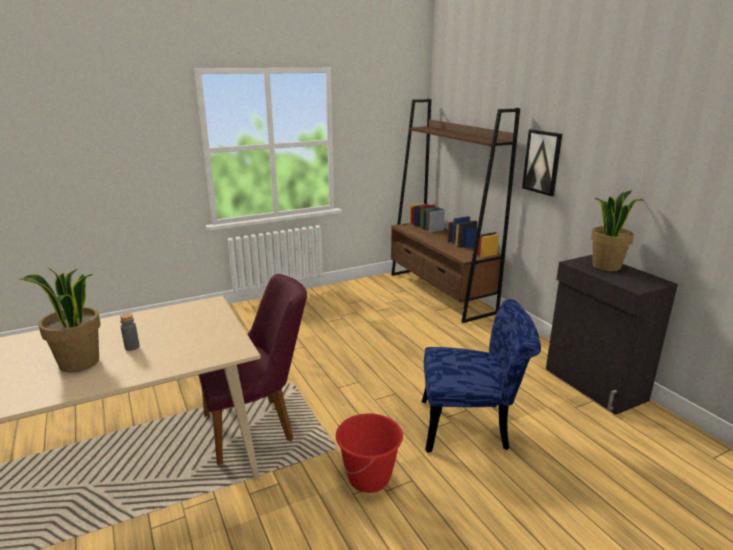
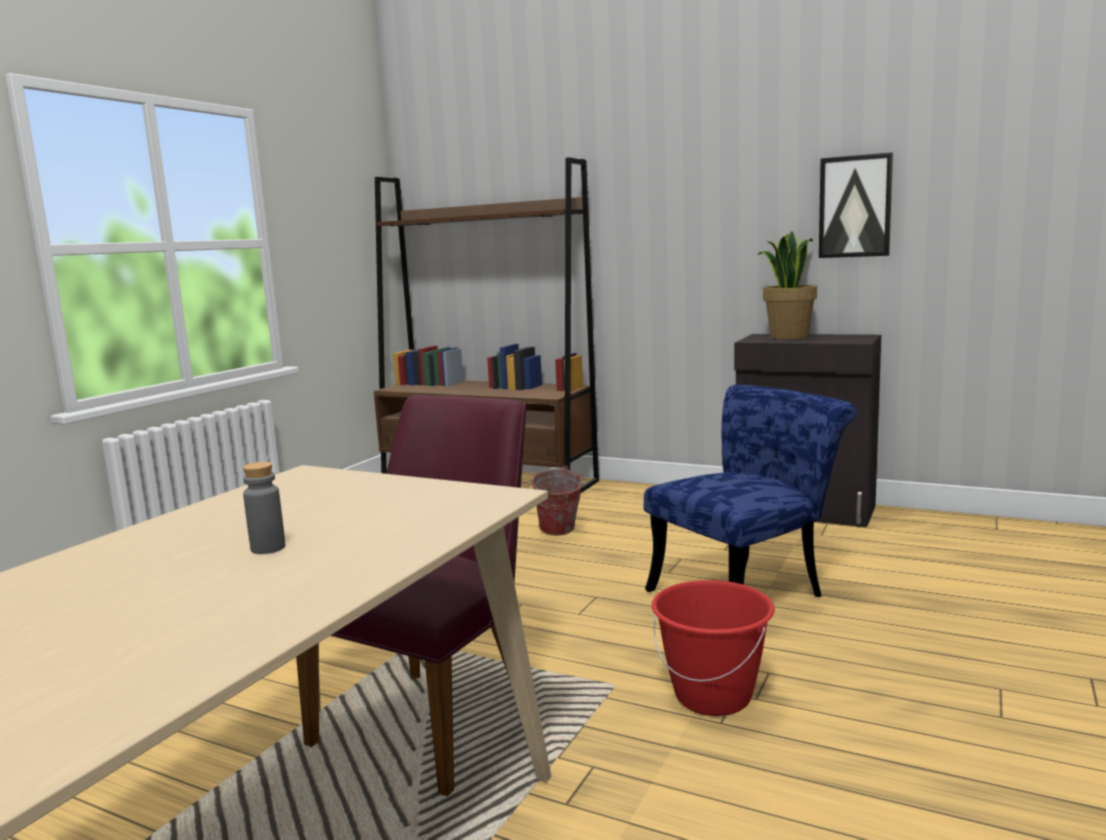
camera: 35 degrees left, 10 degrees down
potted plant [20,268,101,373] -> none
picture [522,129,562,196] -> picture moved to [819,152,893,258]
none -> bucket [528,466,584,536]

